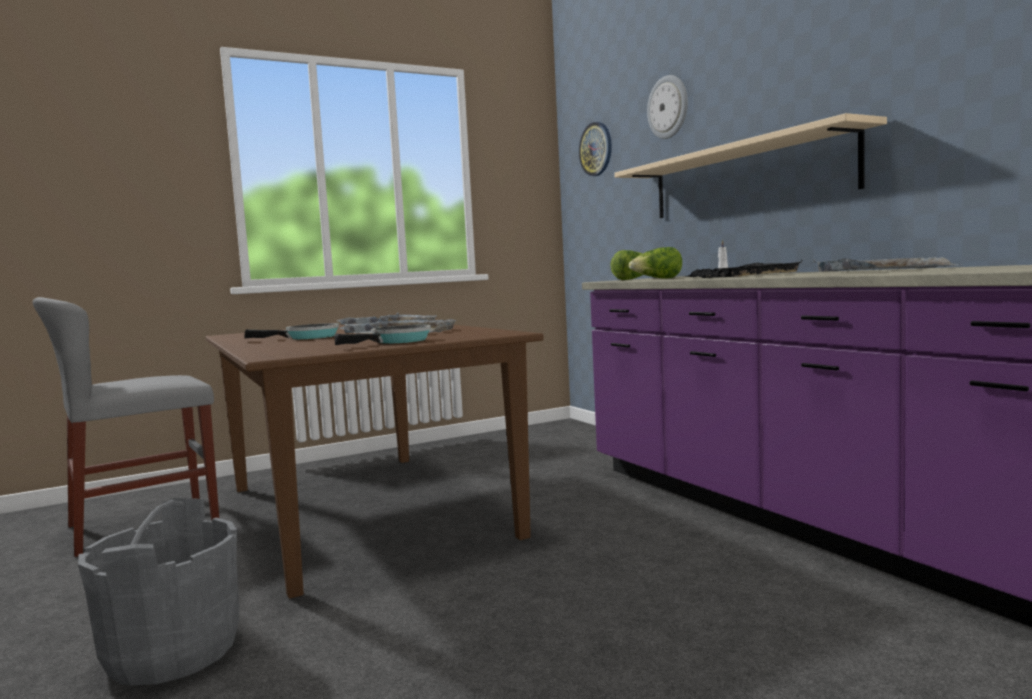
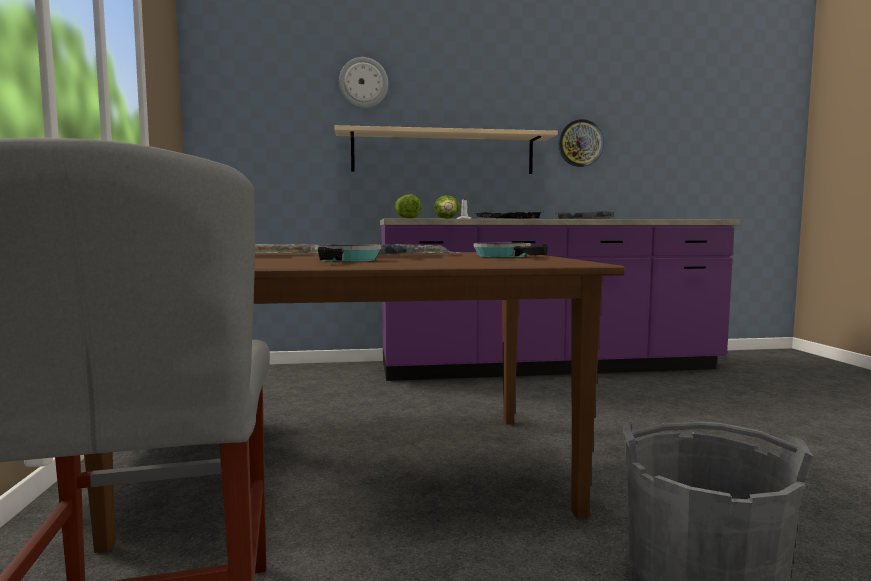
camera: 70 degrees left, 0 degrees up
wall clock [579,122,612,176] -> wall clock moved to [558,119,604,167]

